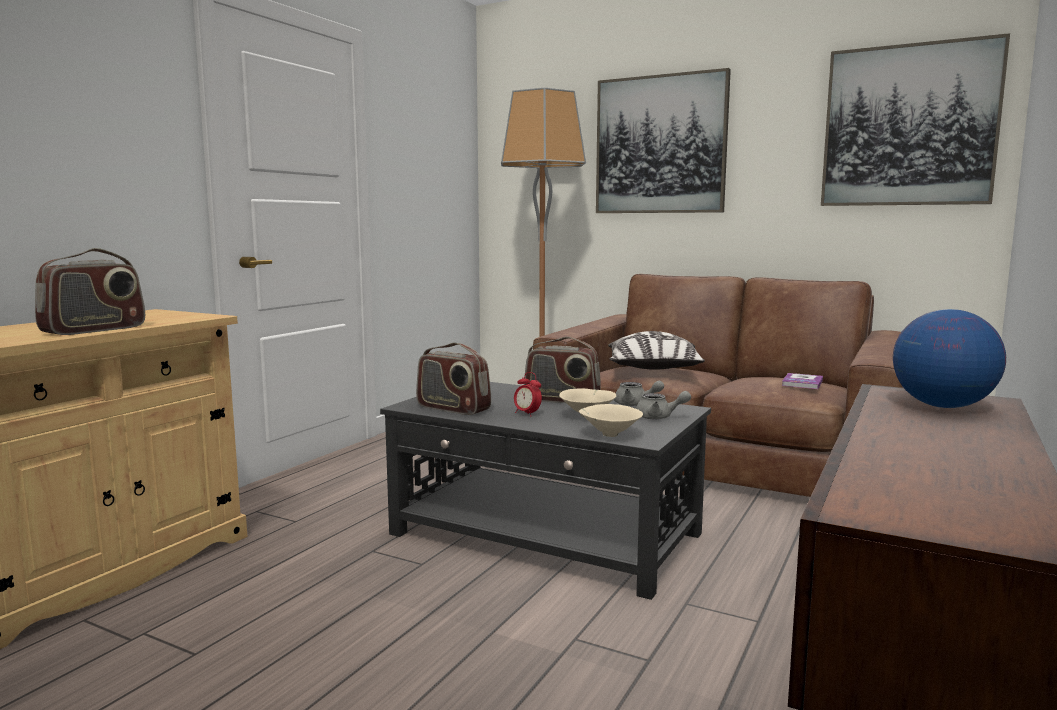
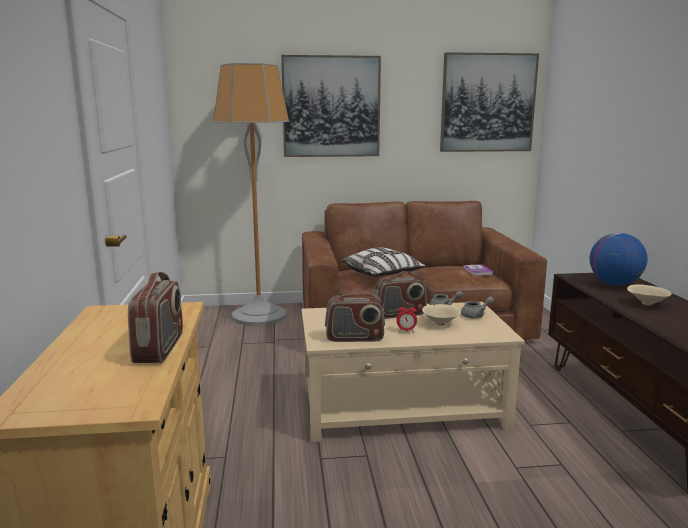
camera: 35 degrees left, 5 degrees up
black coffee table [380,382,711,600] -> beige coffee table [301,302,525,442]
beige bowl [579,404,643,437] -> beige bowl moved to [627,284,672,306]

